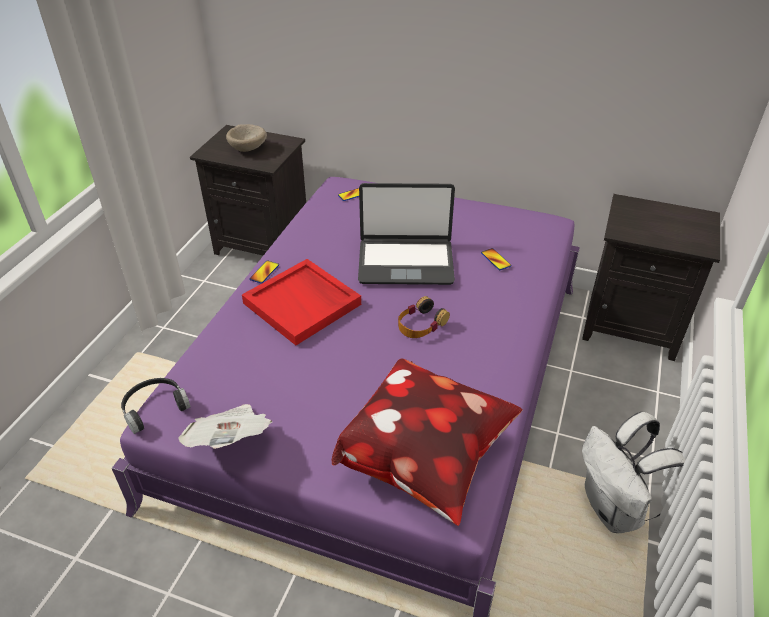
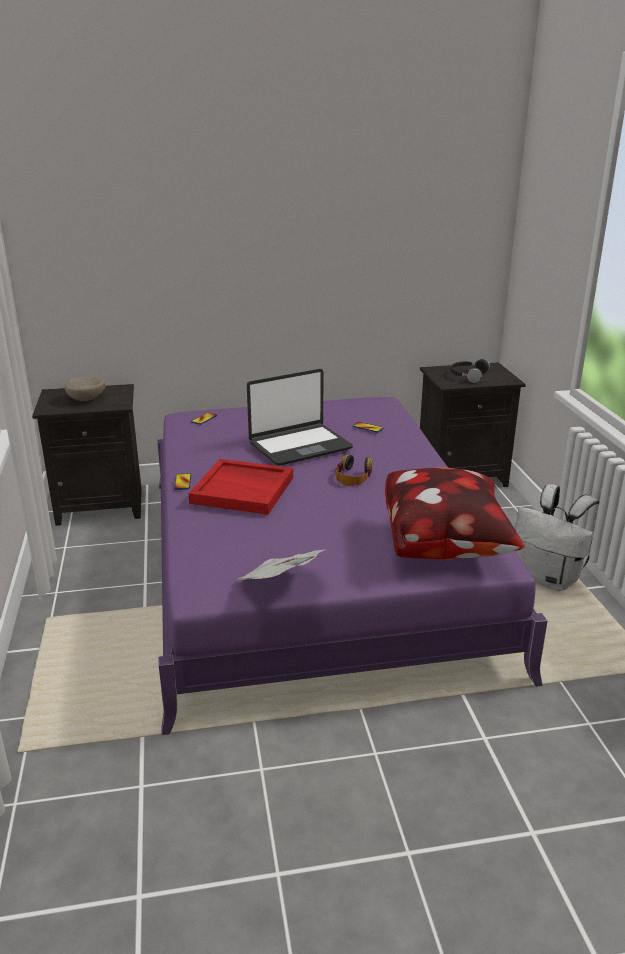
camera: 30 degrees left, 15 degrees down
black headphones [121,378,190,434] -> black headphones moved to [450,359,490,383]

